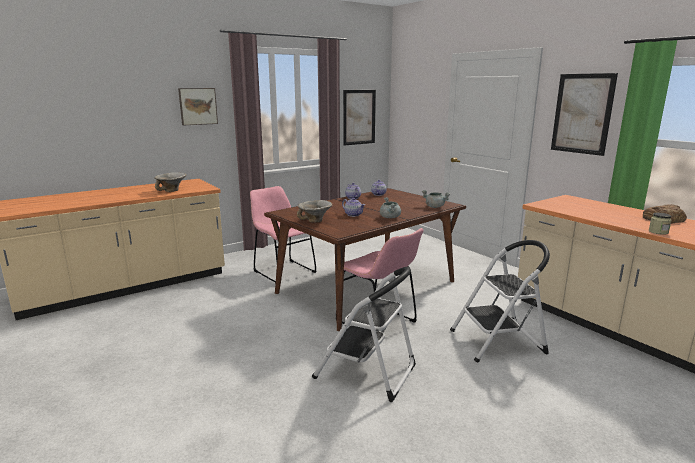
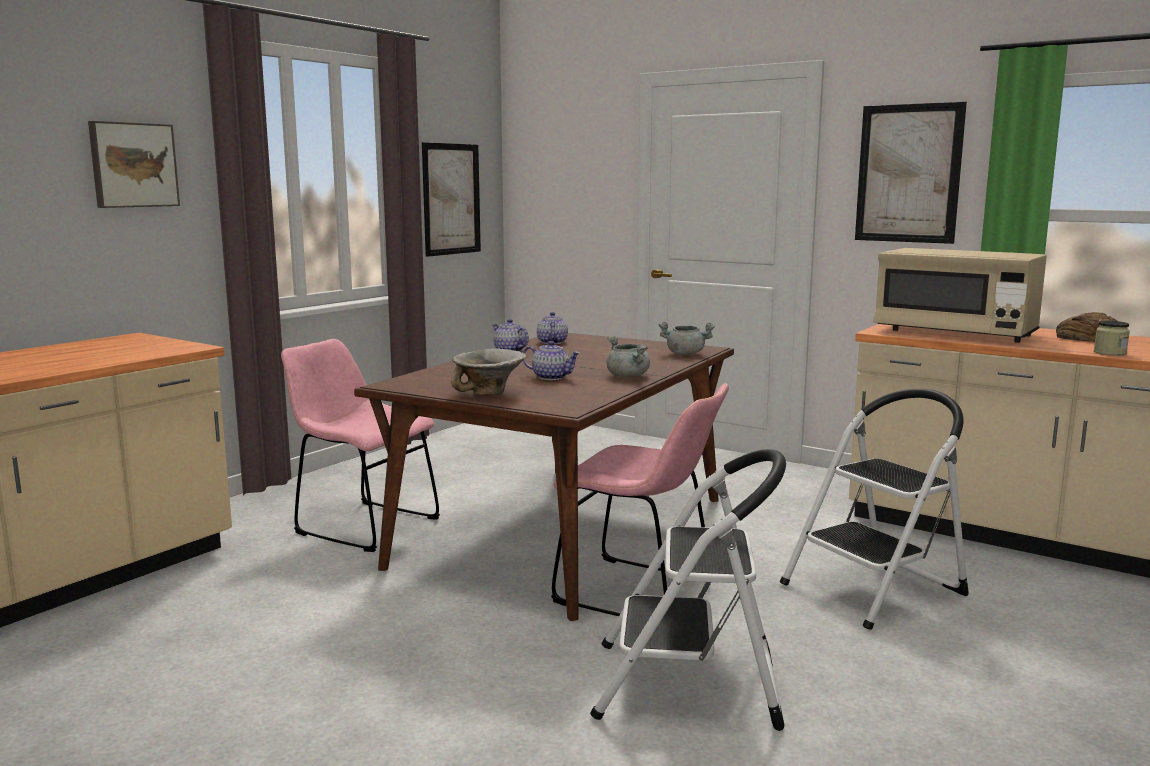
camera: 20 degrees left, 5 degrees down
bowl [154,172,186,192] -> none
none -> beige microwave [874,248,1047,343]

